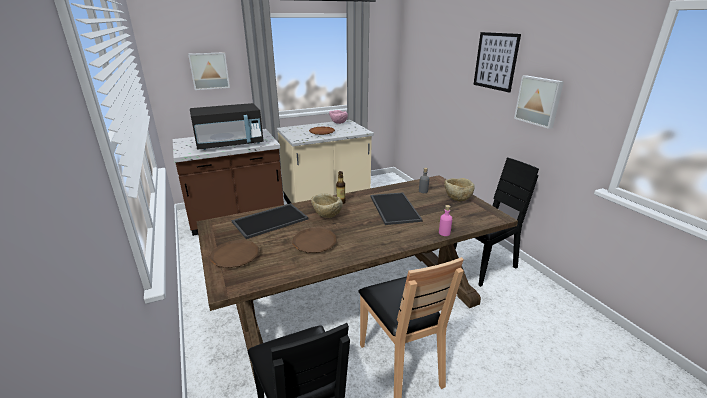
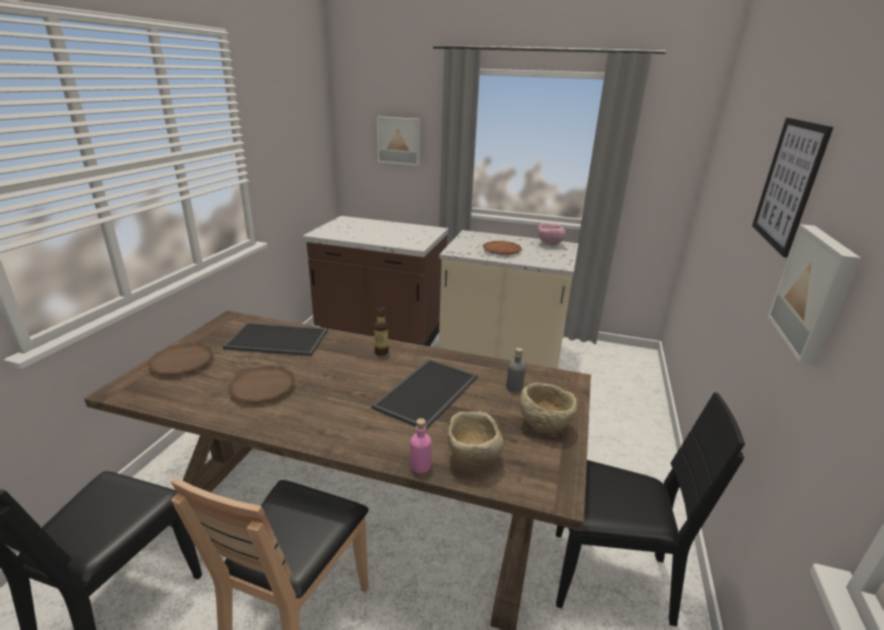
camera: 40 degrees right, 0 degrees up
black microwave [190,103,264,150] -> none
beige bowl [311,193,343,218] -> beige bowl moved to [447,411,504,466]

